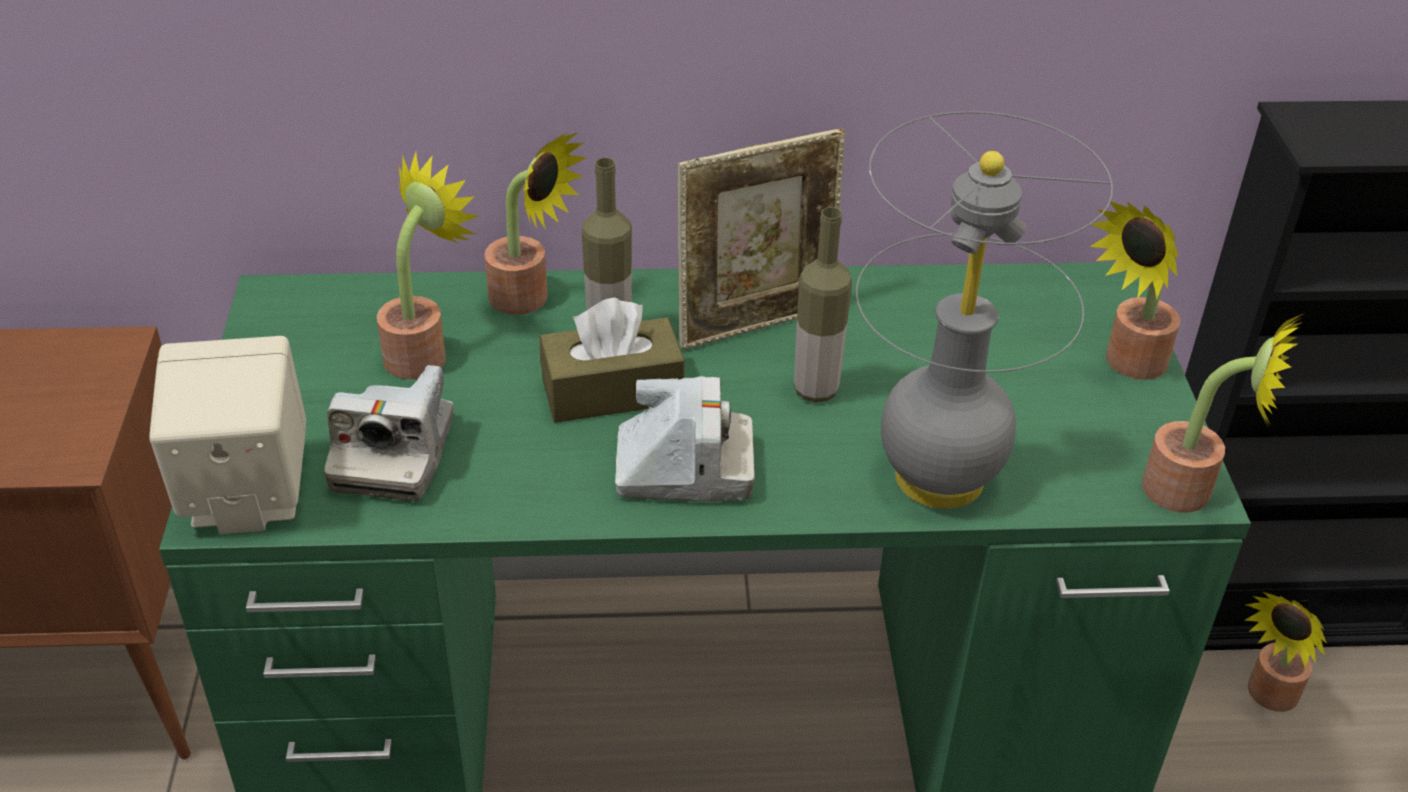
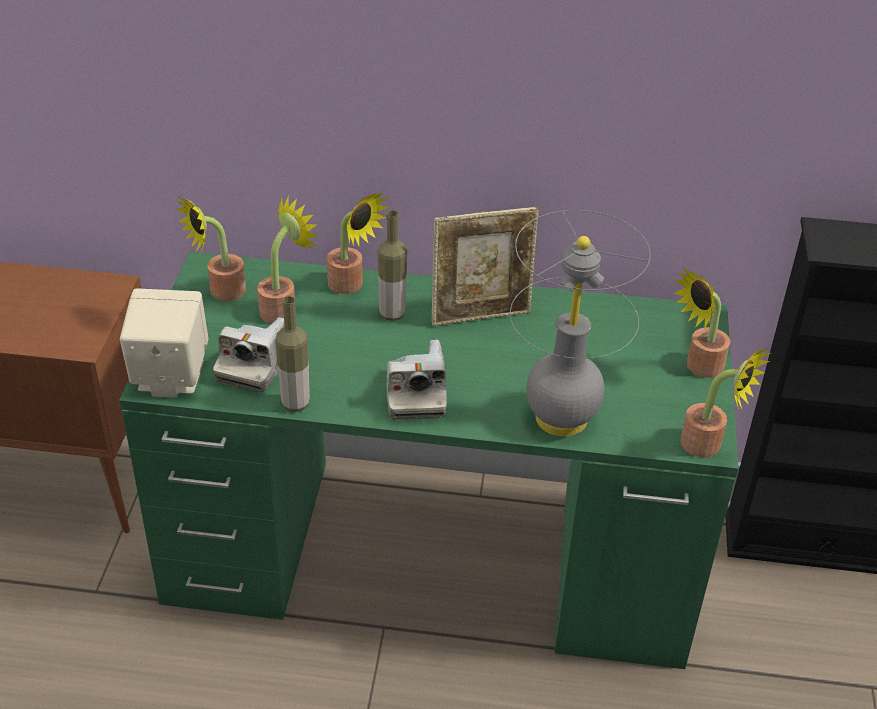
camera: 10 degrees right, 0 degrees up
brown tissue box [540,298,684,423] -> none
camera [615,376,755,502] -> camera turned 75 degrees clockwise [386,340,447,420]
bottle [794,207,852,402] -> bottle moved to [275,296,310,412]
potted plant [1244,592,1327,712] -> potted plant moved to [176,196,246,301]

